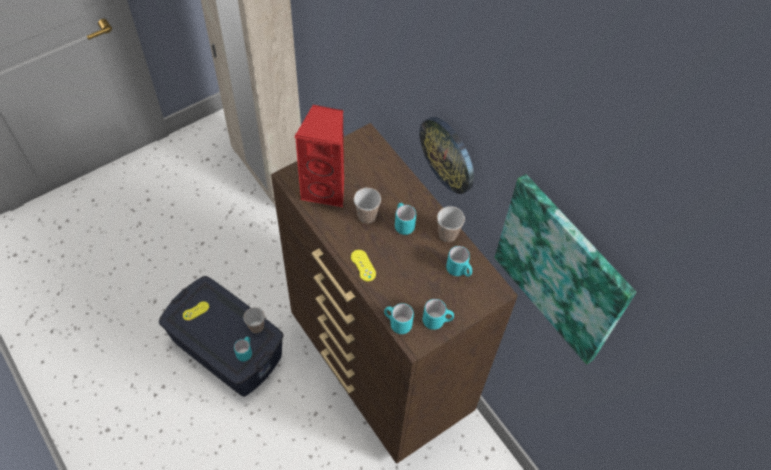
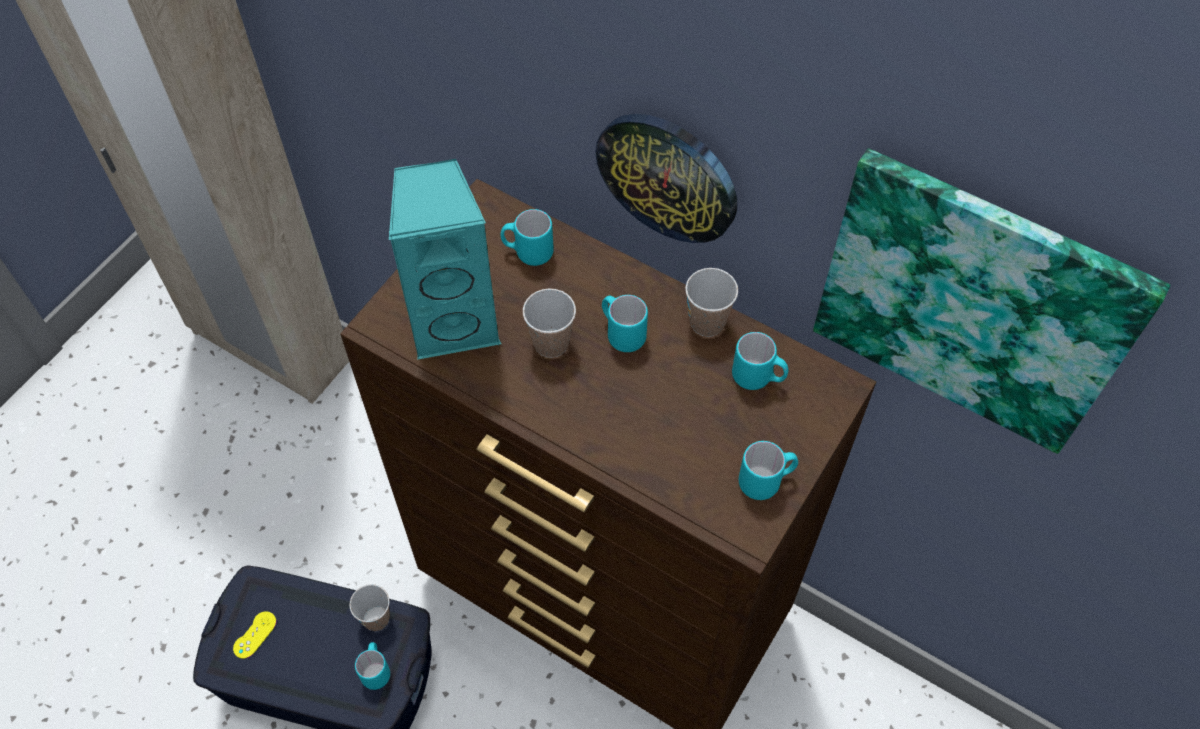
camera: 20 degrees left, 0 degrees up
red speaker [295,104,344,207] -> turquoise speaker [389,159,501,360]
yellow game controller [351,250,376,281] -> none
turquoise mug [384,303,414,334] -> turquoise mug moved to [501,209,554,266]

